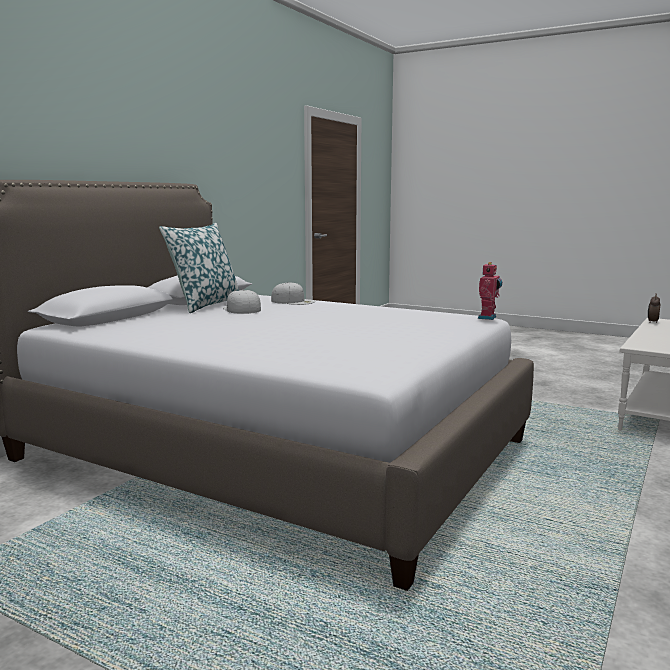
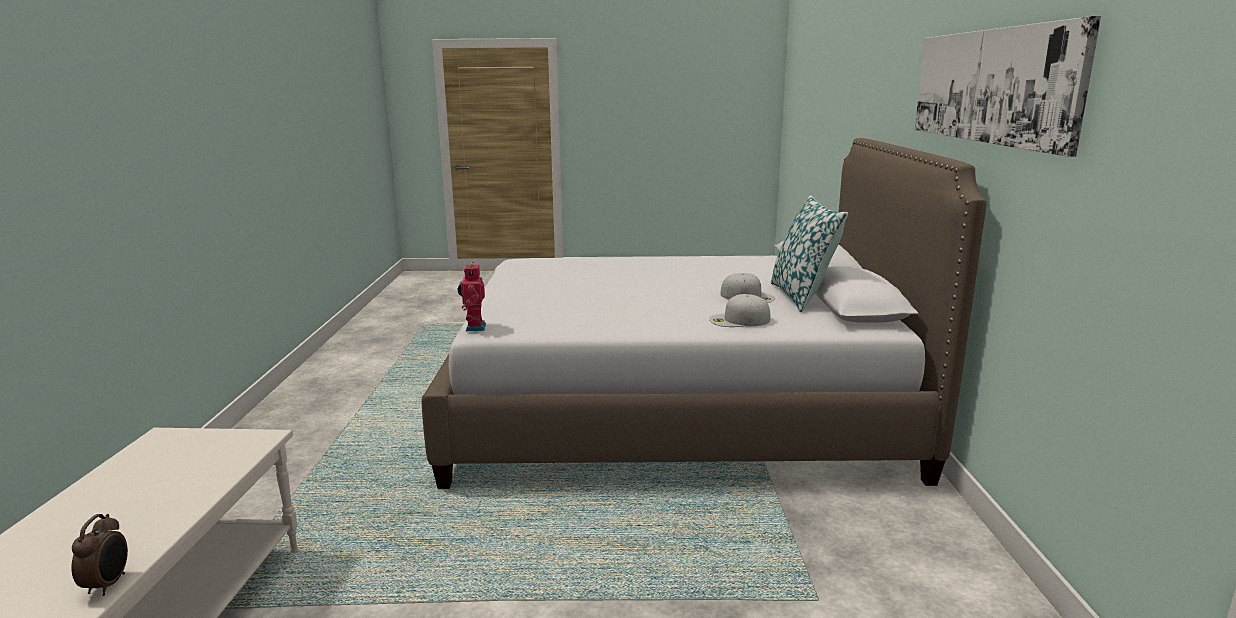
camera: 150 degrees right, 5 degrees up
none -> picture [915,16,1101,157]

